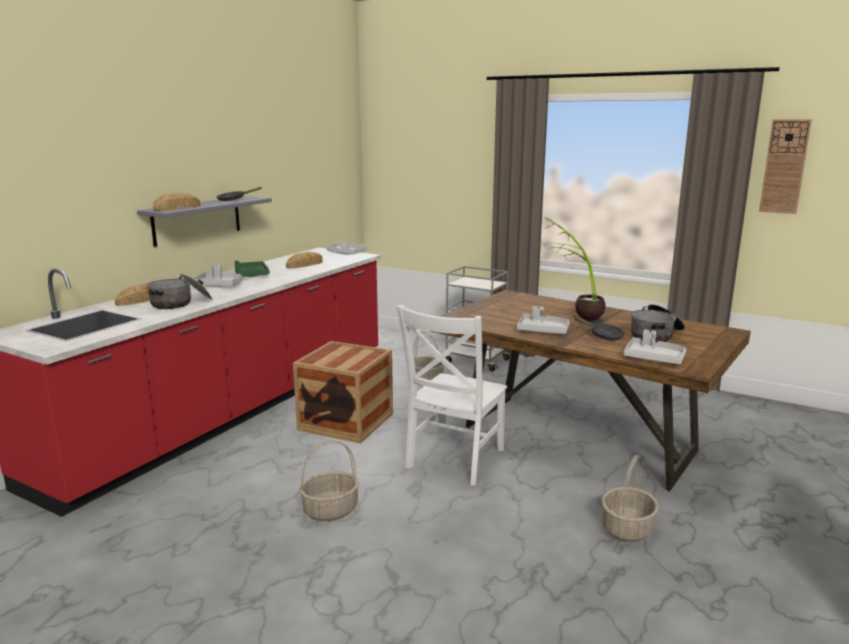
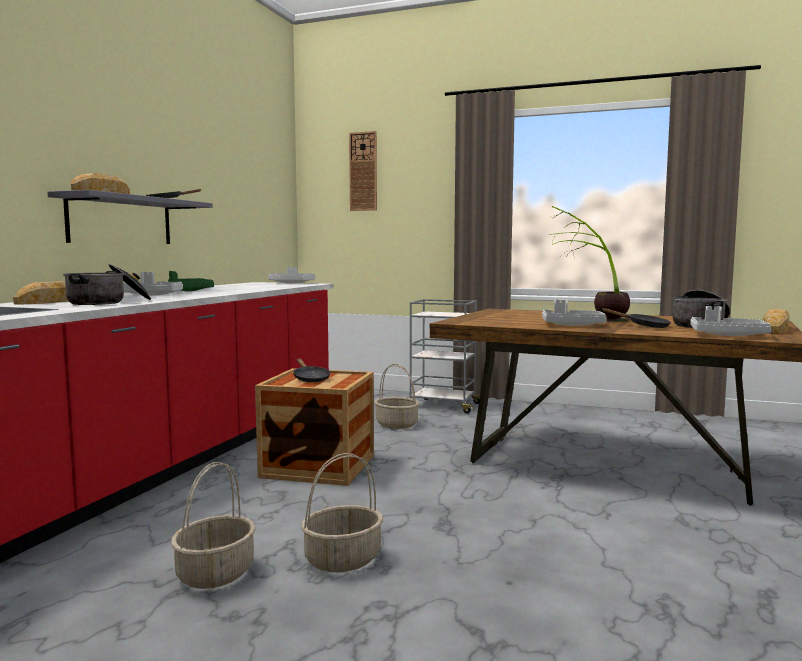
camera: 10 degrees left, 10 degrees down
bread [286,251,323,269] -> bread moved to [763,309,789,334]
white chair [396,305,508,486] -> none
basket [601,455,659,542] -> basket moved to [171,462,256,589]
wall clock [759,119,812,214] -> wall clock moved to [349,131,377,211]
none -> black frying pan [294,359,330,382]

